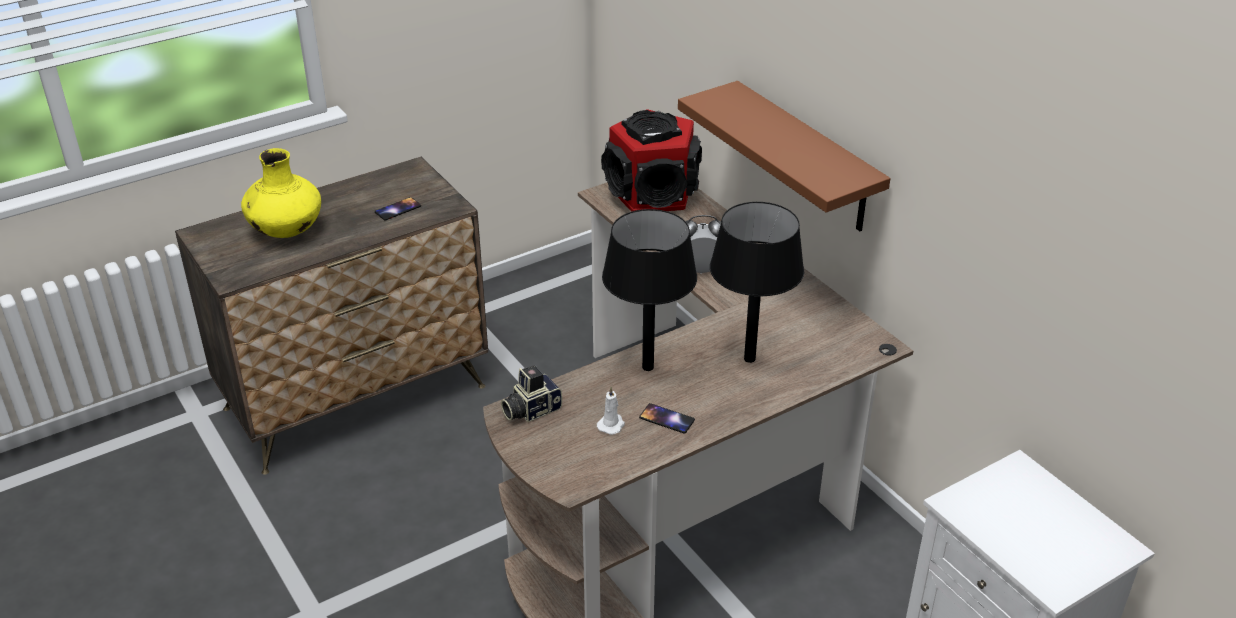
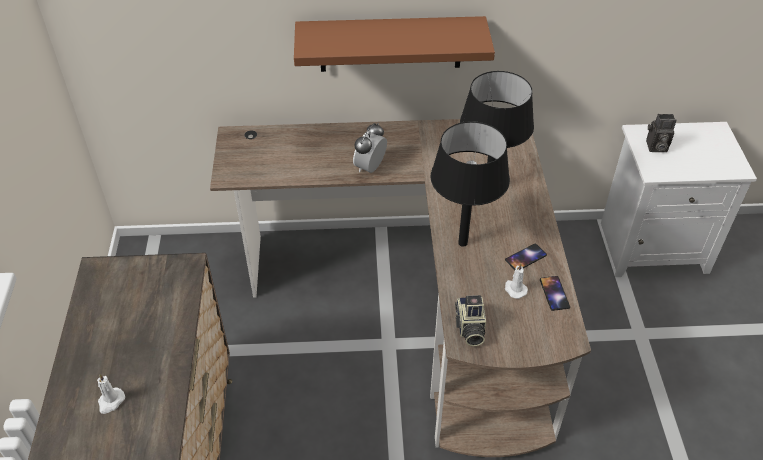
camera: 60 degrees left, 10 degrees up
yellow vase [241,148,321,238] -> white candle [97,374,125,414]
phone [375,197,421,220] -> phone moved to [540,276,570,311]
speaker [601,109,702,212] -> none
none -> camera [646,114,676,152]

